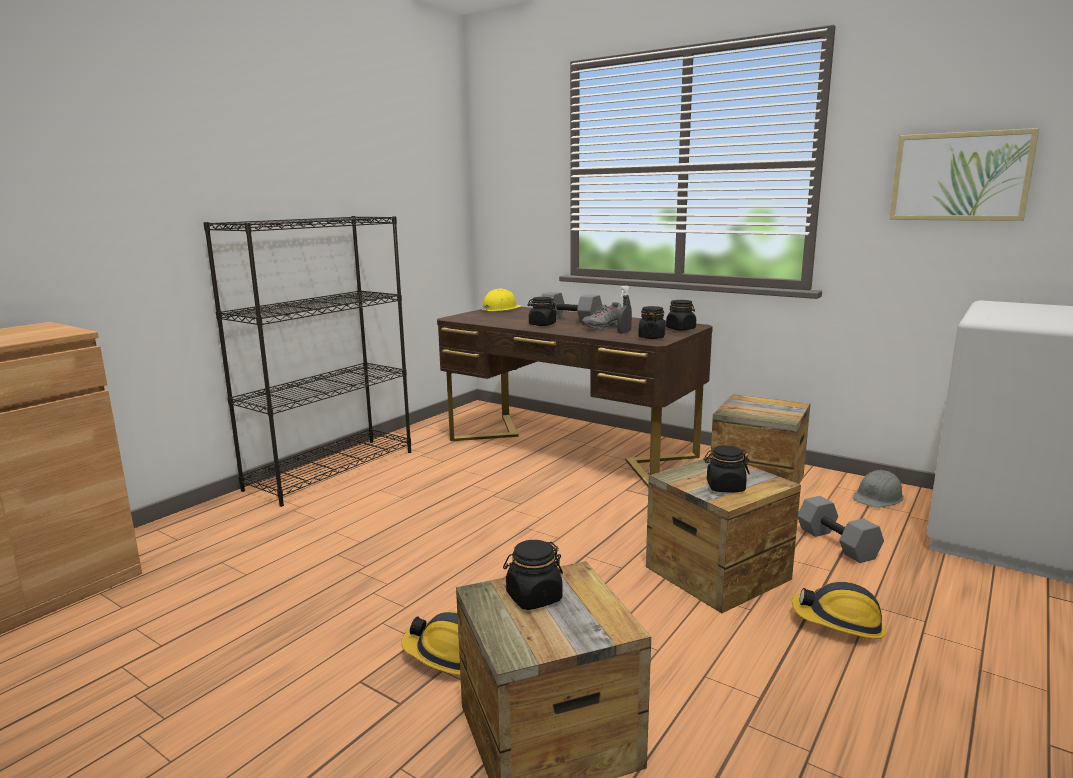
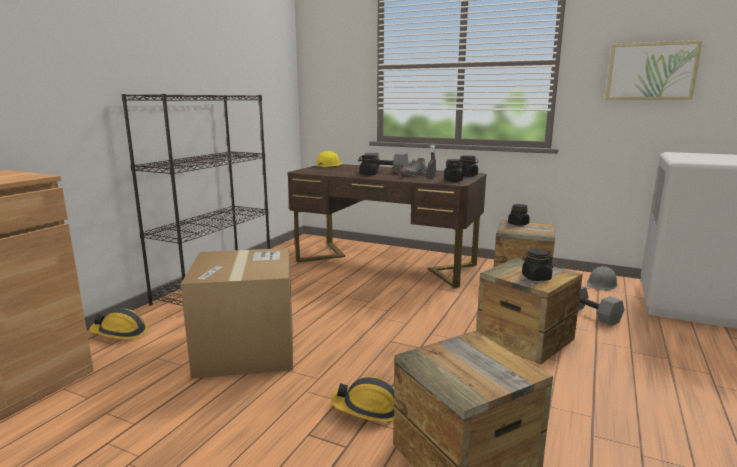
camera: 10 degrees left, 0 degrees up
black jar [503,540,563,610] -> black jar moved to [508,204,530,226]
hard hat [792,581,886,639] -> hard hat moved to [89,309,148,339]
none -> cardboard box [181,248,293,379]

